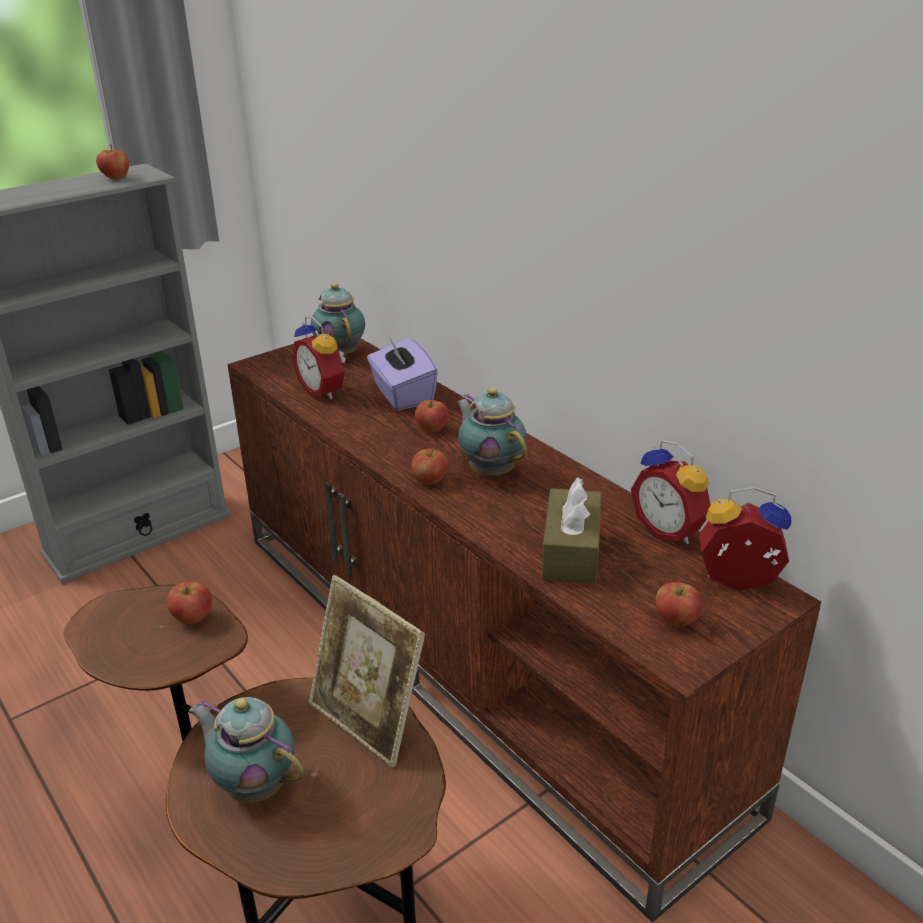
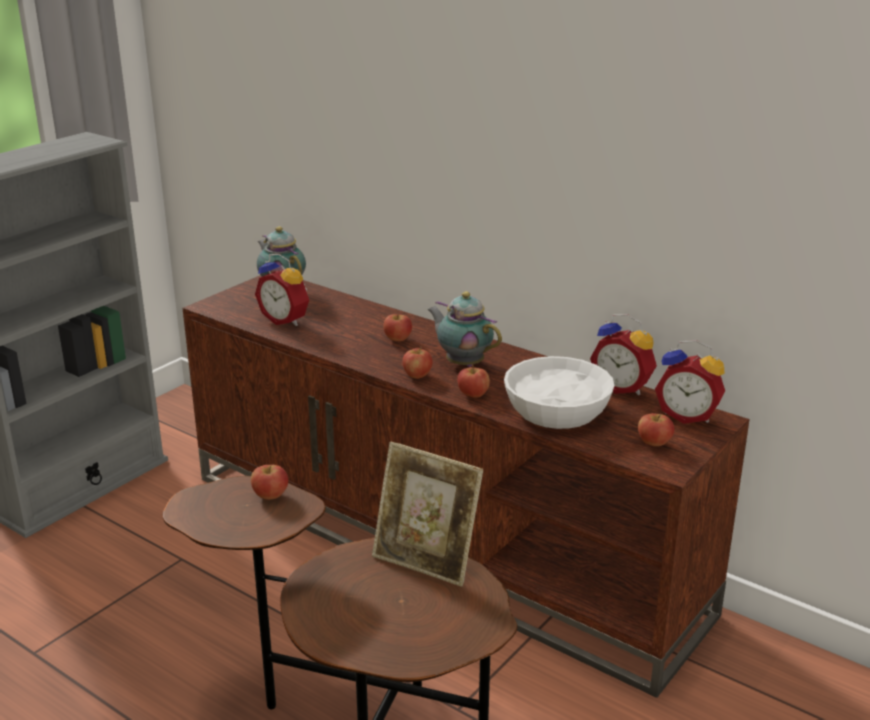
camera: 15 degrees left, 5 degrees down
apple [96,144,129,180] -> apple moved to [457,364,490,398]
teapot [189,697,304,803] -> none
purple tissue box [367,333,438,410] -> none
brown tissue box [542,477,601,584] -> white bowl [504,356,615,429]
alarm clock [700,487,791,591] -> alarm clock turned 150 degrees counterclockwise [655,340,725,424]

